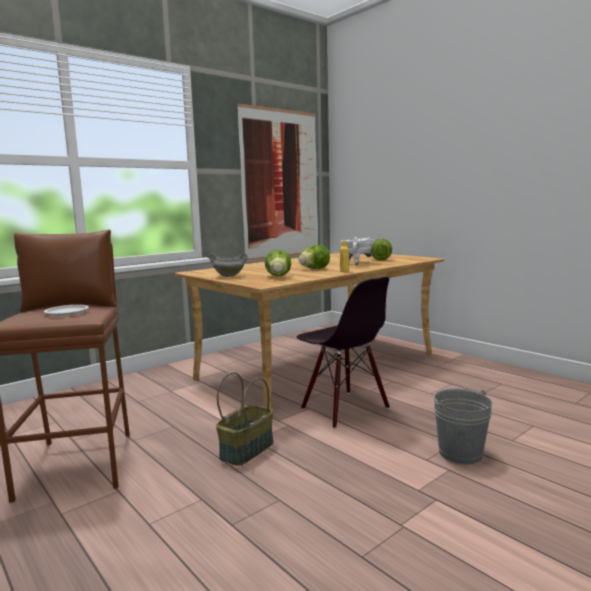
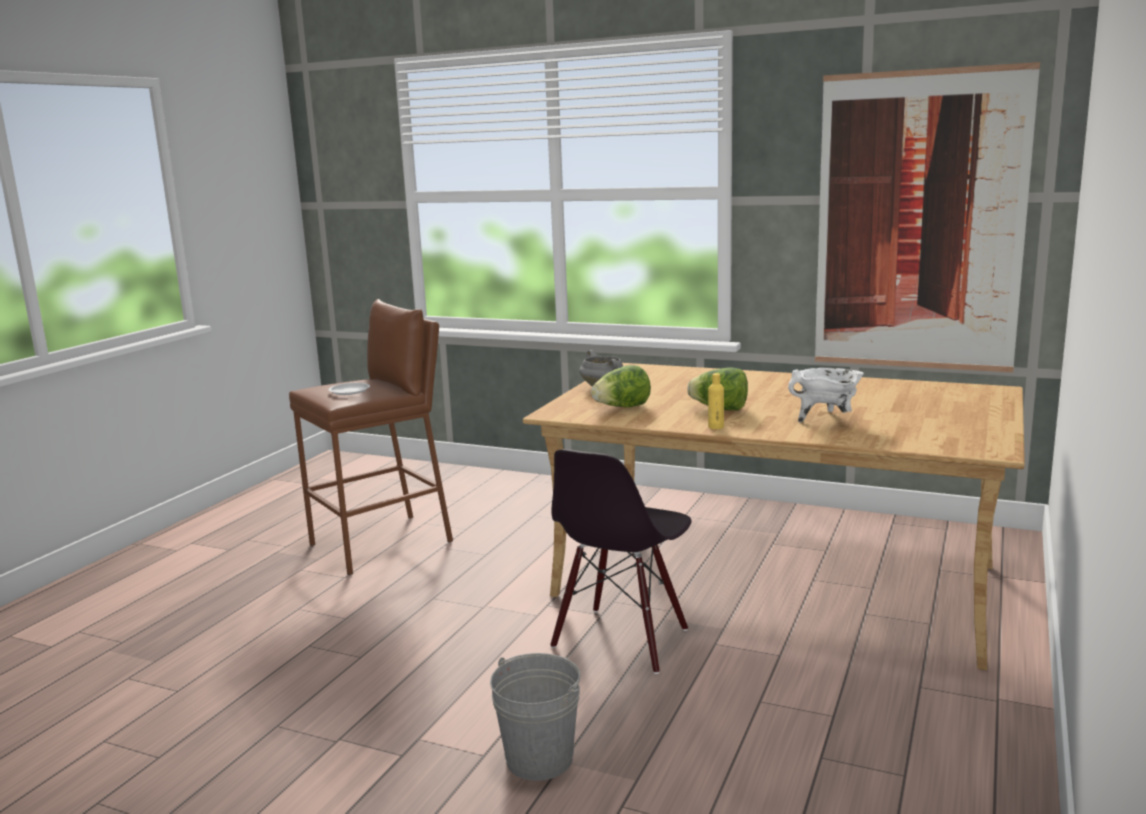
camera: 65 degrees right, 5 degrees up
basket [216,372,273,466] -> none
lettuce [371,239,392,260] -> none

